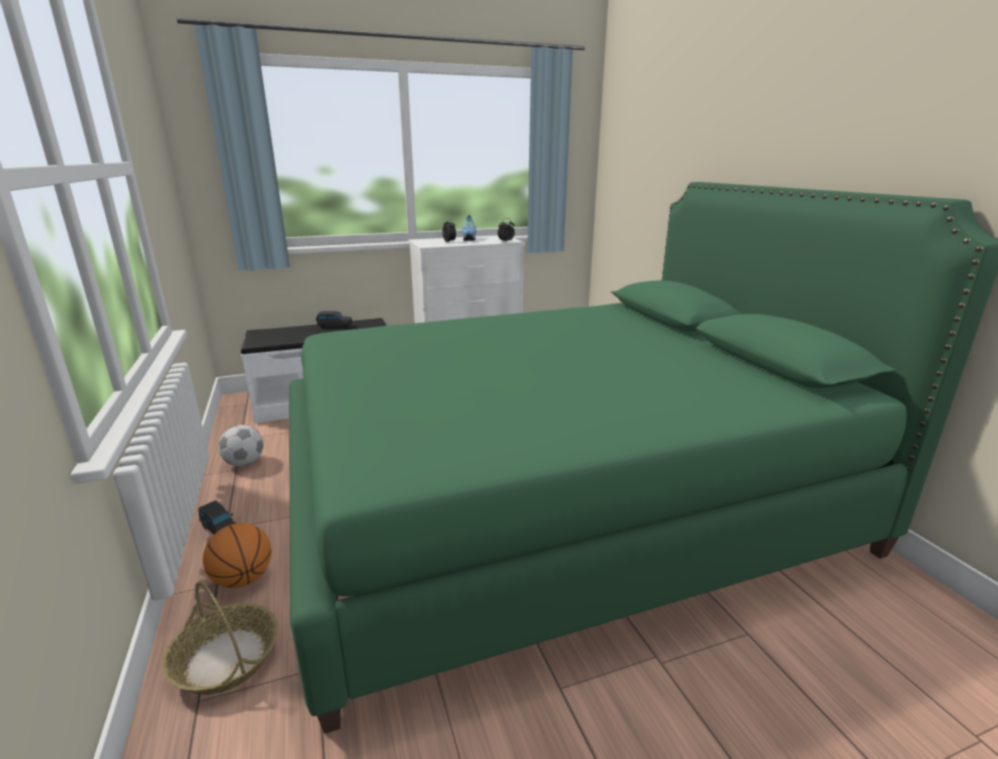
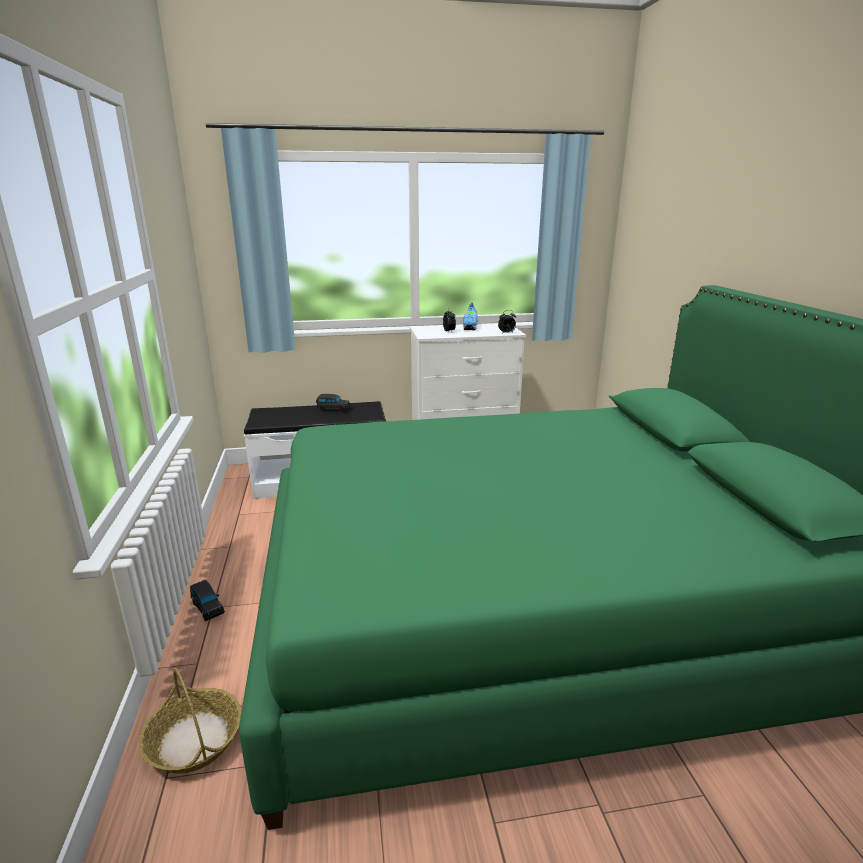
camera: 10 degrees right, 0 degrees up
basketball [203,523,271,588] -> none
football [218,425,264,466] -> none

